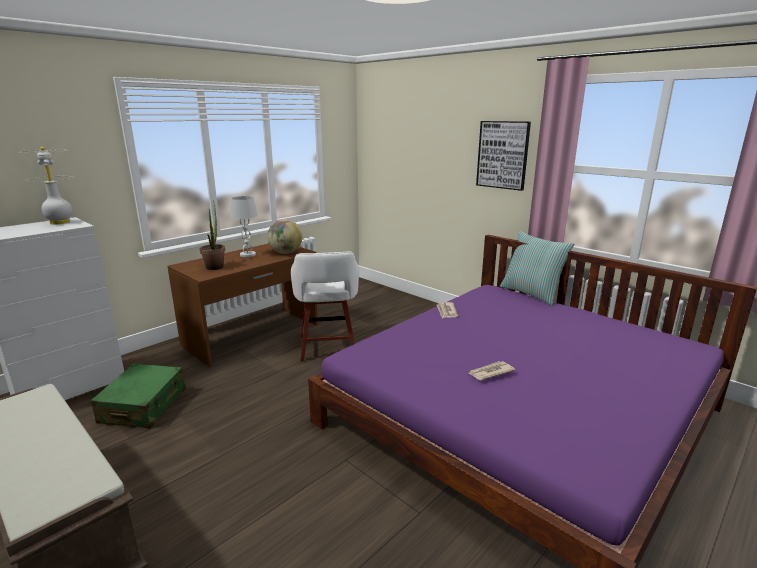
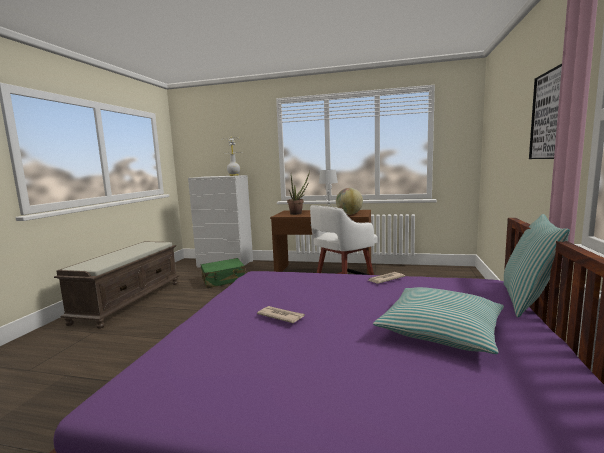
camera: 60 degrees right, 10 degrees down
none -> pillow [373,287,504,354]

